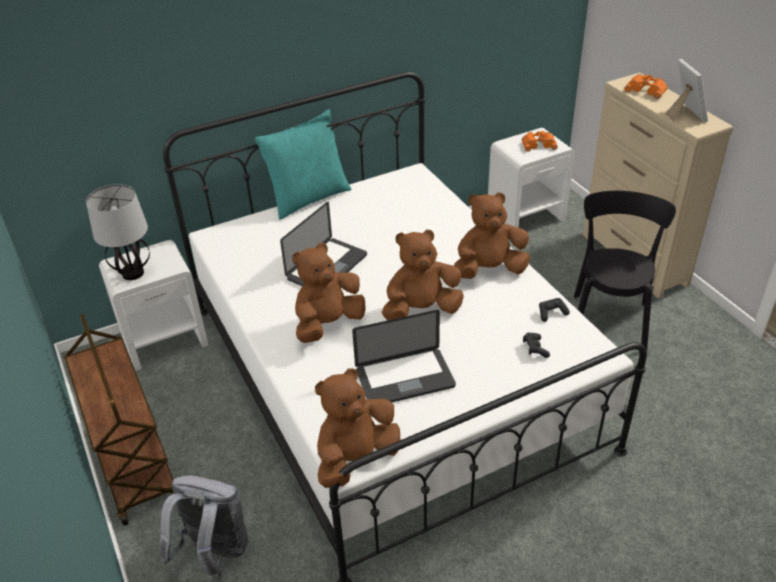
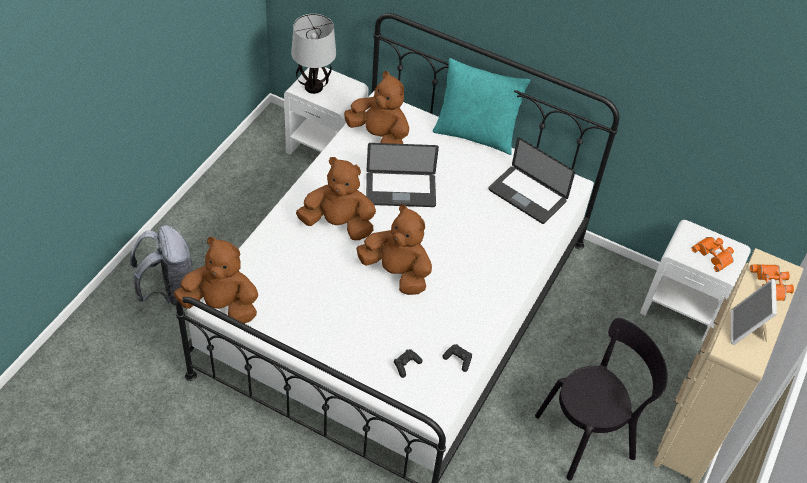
camera: 50 degrees right, 10 degrees up
brown cart [64,314,174,526] -> none
laptop [352,310,456,402] -> laptop moved to [488,137,575,224]
brown plush toy [454,192,530,279] -> brown plush toy moved to [344,71,409,144]
picture frame [665,59,708,122] -> picture frame turned 150 degrees clockwise [731,279,777,345]

